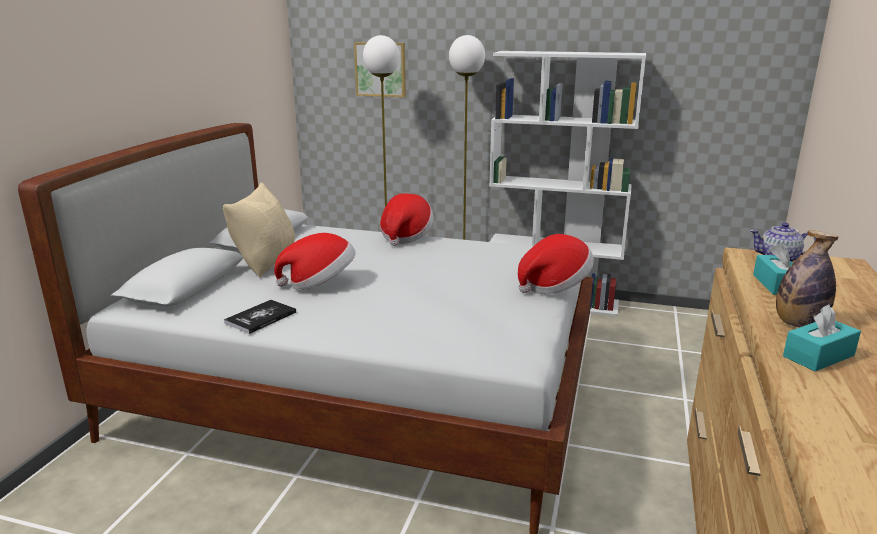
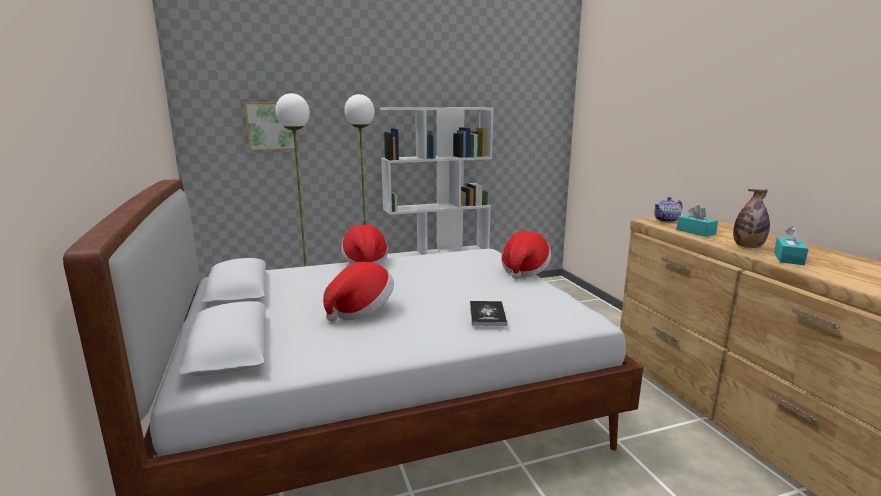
camera: 35 degrees left, 5 degrees down
beige pillow [223,182,295,278] -> none
book [224,300,296,334] -> book moved to [470,301,507,326]

